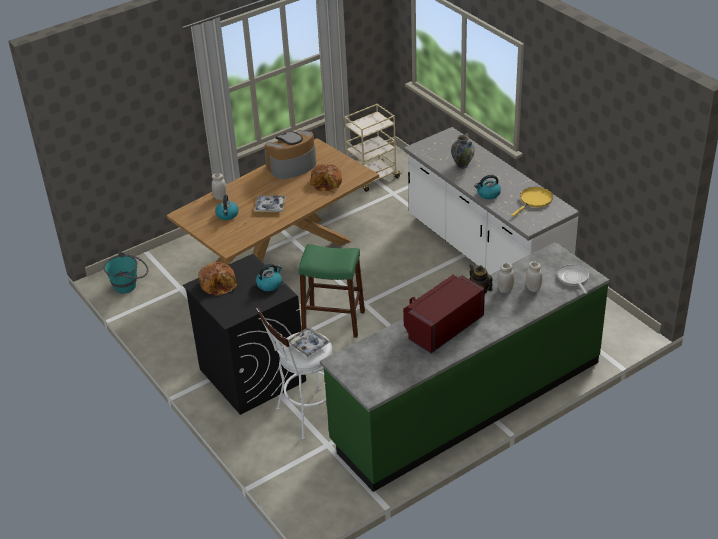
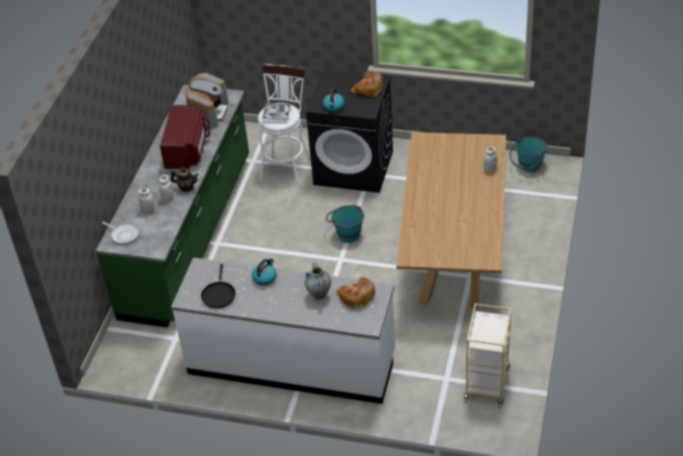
camera: 140 degrees right, 5 degrees up
kettle [215,195,239,220] -> none
tray [254,195,286,212] -> none
coffee machine [265,130,316,179] -> coffee machine moved to [185,73,229,129]
green stool [298,244,365,338] -> turquoise bucket [325,205,364,243]
bread [310,164,342,192] -> bread moved to [336,277,375,310]
yellow frying pan [511,187,553,217] -> black frying pan [201,264,235,308]

